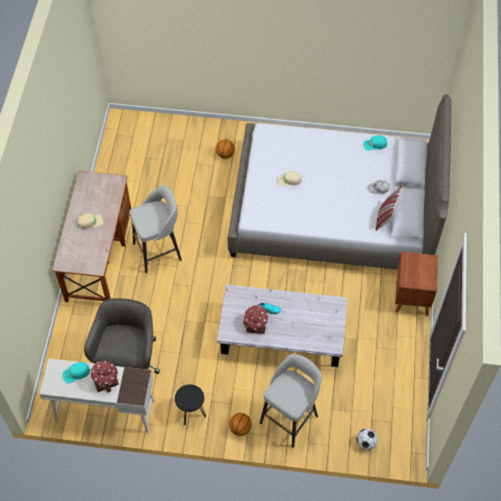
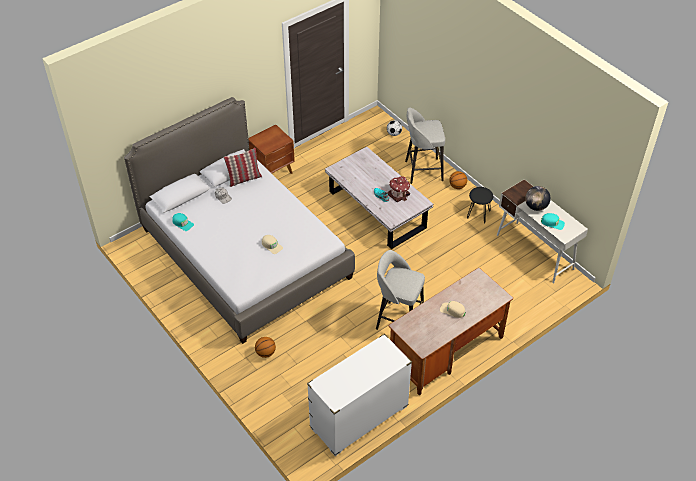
camera: 135 degrees left, 10 degrees down
grey office chair [84,298,160,374] -> none
toy house [91,361,119,393] -> globe [525,186,551,211]
none -> white dresser [307,334,412,456]

